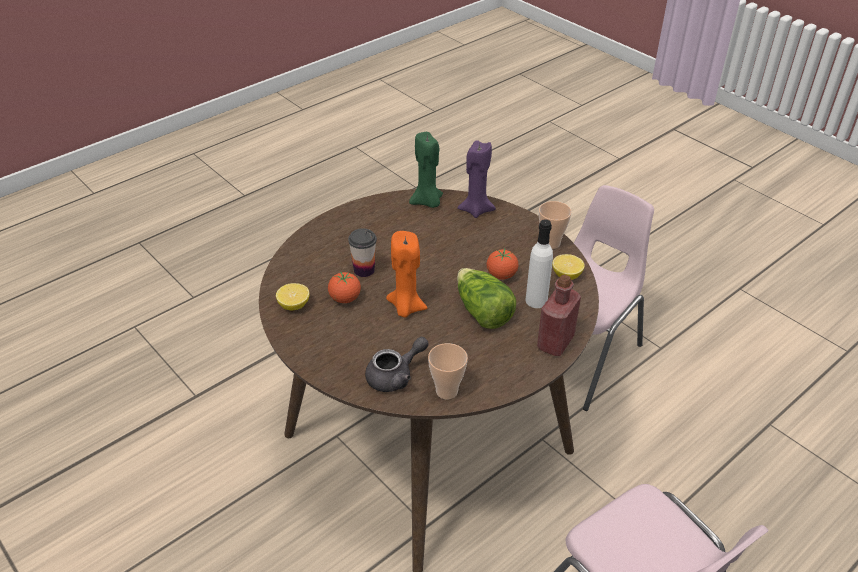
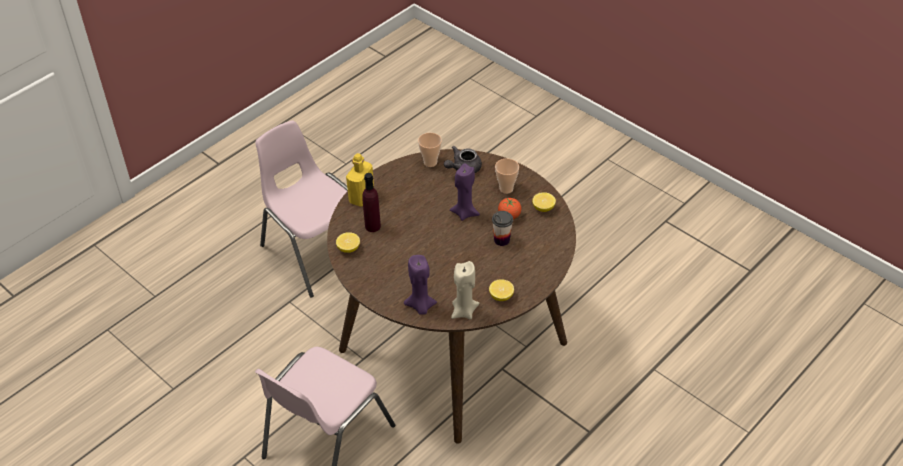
camera: 175 degrees right, 5 degrees up
orange candle [386,231,427,317] -> purple candle [450,163,480,221]
green candle [409,132,443,208] -> beige candle [451,261,479,319]
lettuce [457,268,516,329] -> none
tomato [487,249,518,280] -> none
white bottle [525,219,553,308] -> purple bottle [362,173,381,232]
red bottle [537,275,581,356] -> yellow bottle [346,153,374,206]
cup [539,201,572,249] -> cup moved to [495,158,519,194]
none -> lemon [489,279,514,301]

